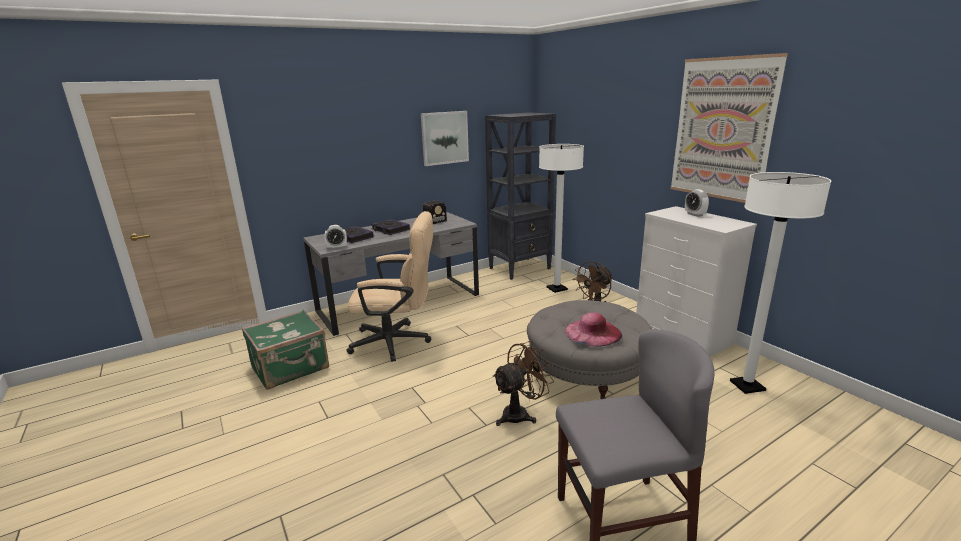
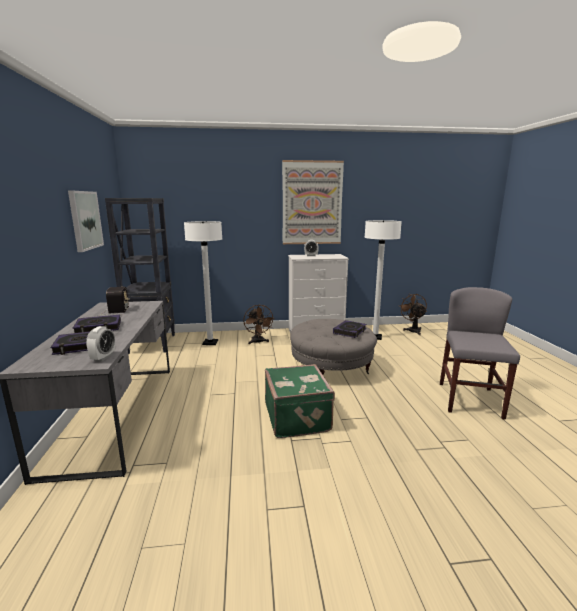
camera: 65 degrees left, 5 degrees down
green suitcase [242,310,329,390] -> green suitcase moved to [265,364,335,438]
beige office chair [347,211,433,362] -> none
brown fan [492,341,554,426] -> brown fan moved to [399,294,427,335]
pink hat [565,312,622,347] -> book [333,320,367,338]

